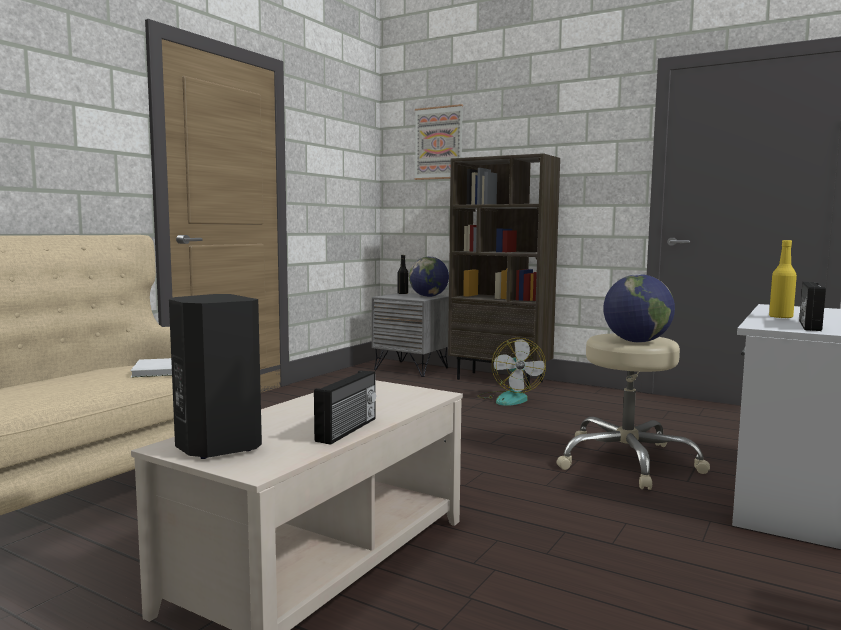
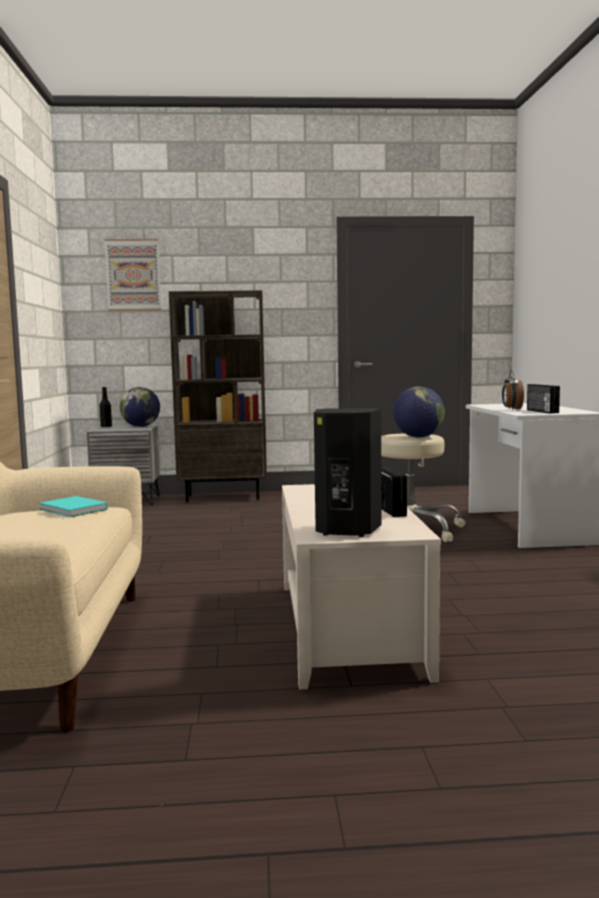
camera: 35 degrees left, 0 degrees up
white book [130,358,172,377] -> turquoise book [39,496,108,517]
fan [477,338,546,406] -> none
yellow bottle [769,240,797,319] -> alarm clock [502,370,524,410]

